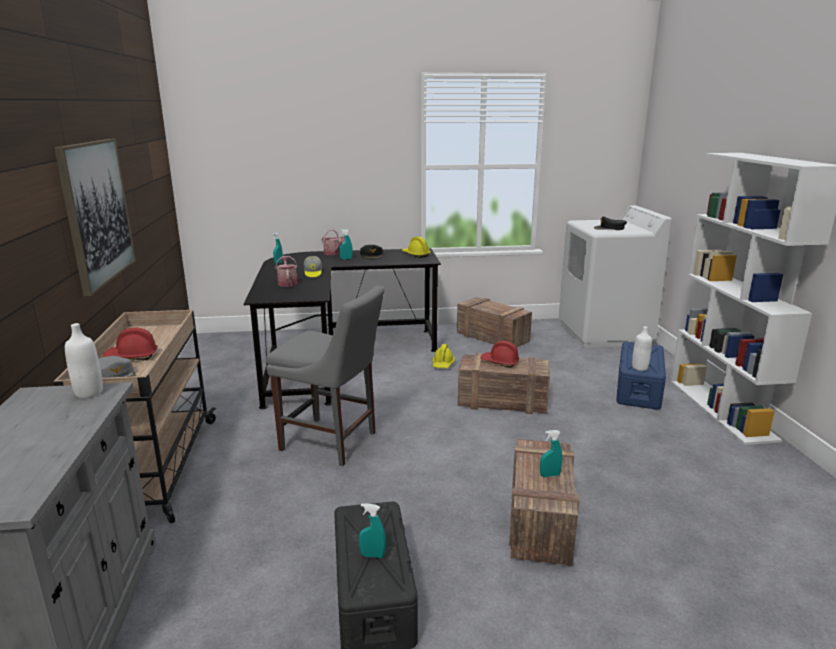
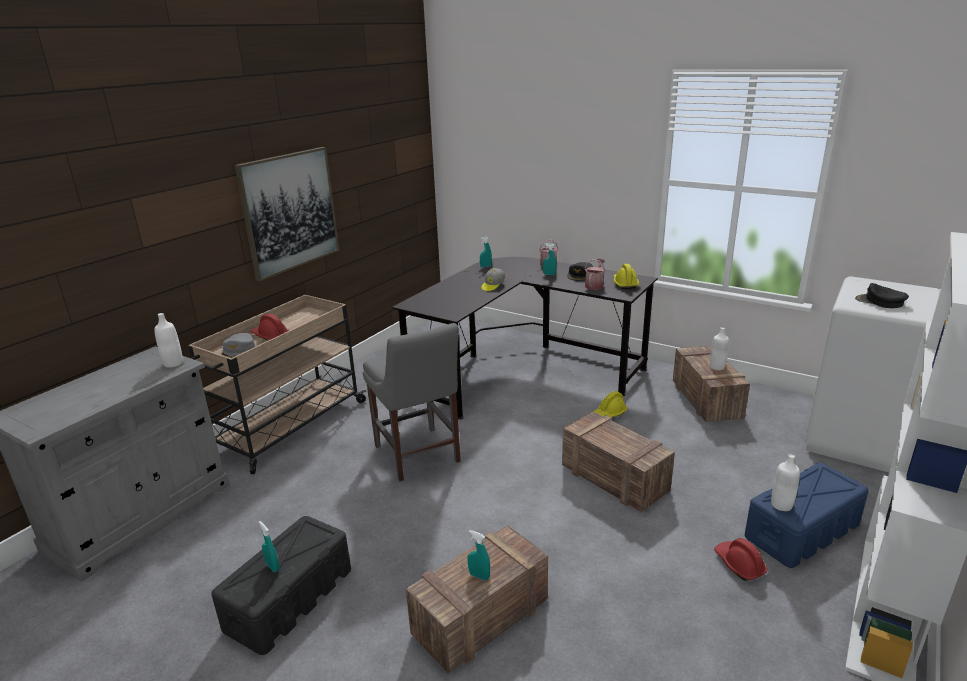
camera: 40 degrees right, 5 degrees up
watering can [275,256,298,287] -> watering can moved to [584,259,605,290]
red hard hat [481,341,519,368] -> red hard hat moved to [714,538,768,580]
none -> white bottle [710,327,729,370]

